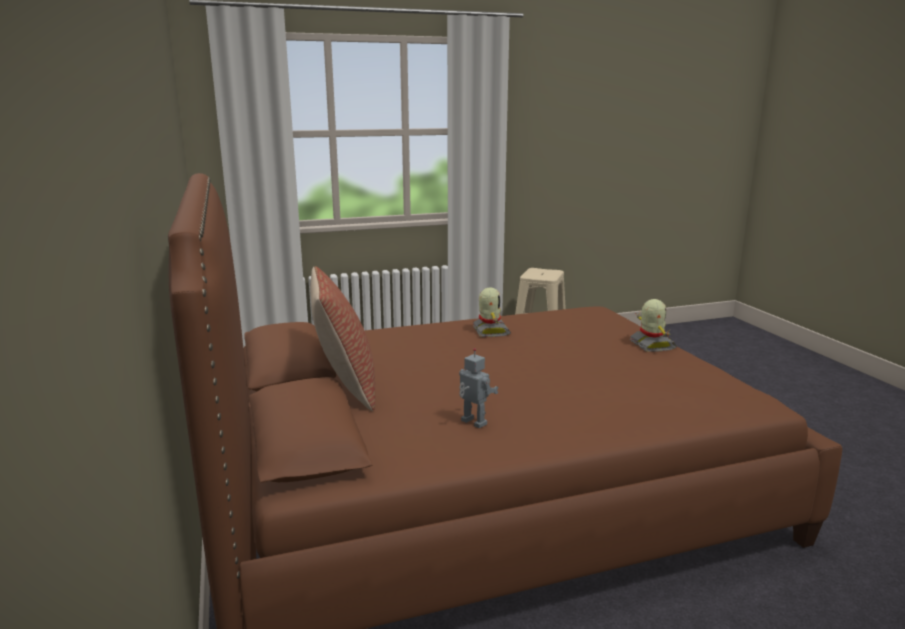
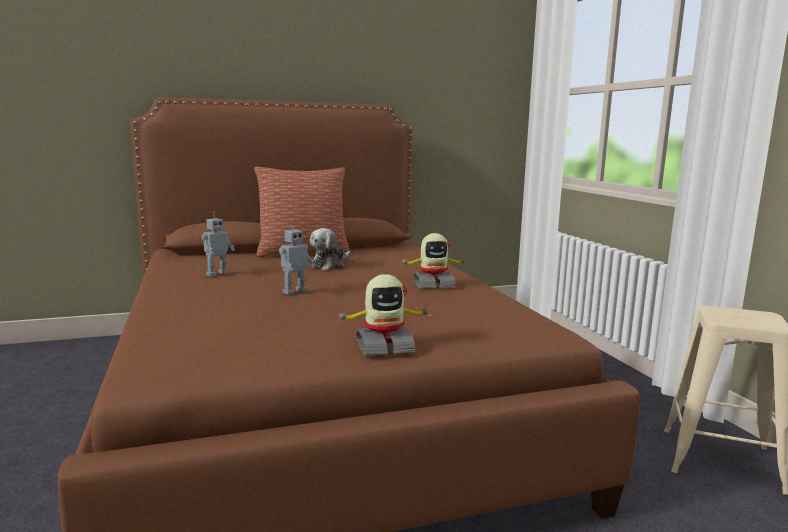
camera: 90 degrees right, 5 degrees down
none -> toy robot [279,222,315,295]
none -> plush toy [310,228,351,271]

